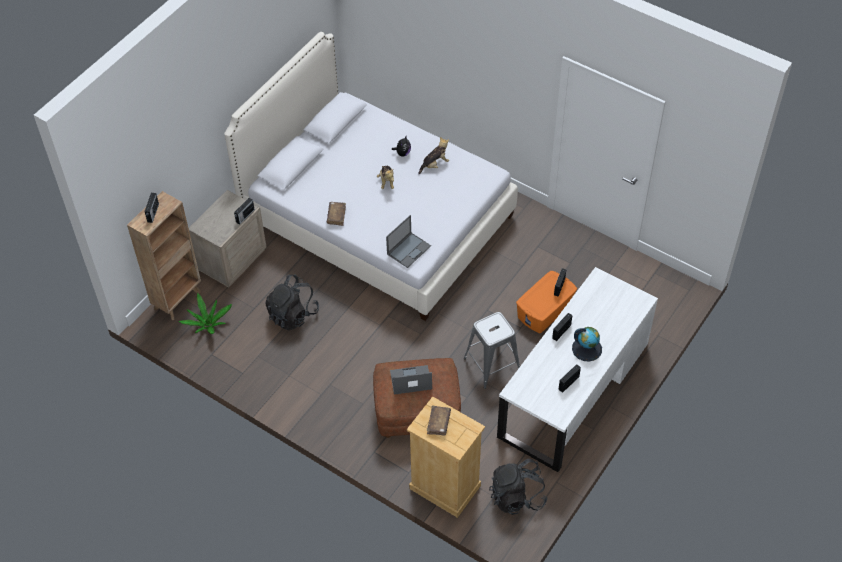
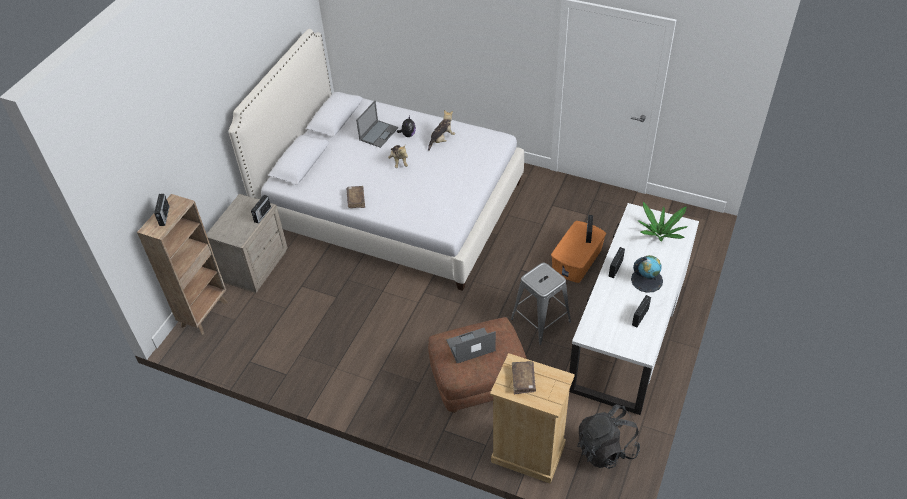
camera: 10 degrees left, 5 degrees down
potted plant [178,293,232,334] -> potted plant moved to [637,202,688,242]
black backpack [265,274,319,330] -> none
laptop [386,215,431,268] -> laptop moved to [356,101,398,148]

